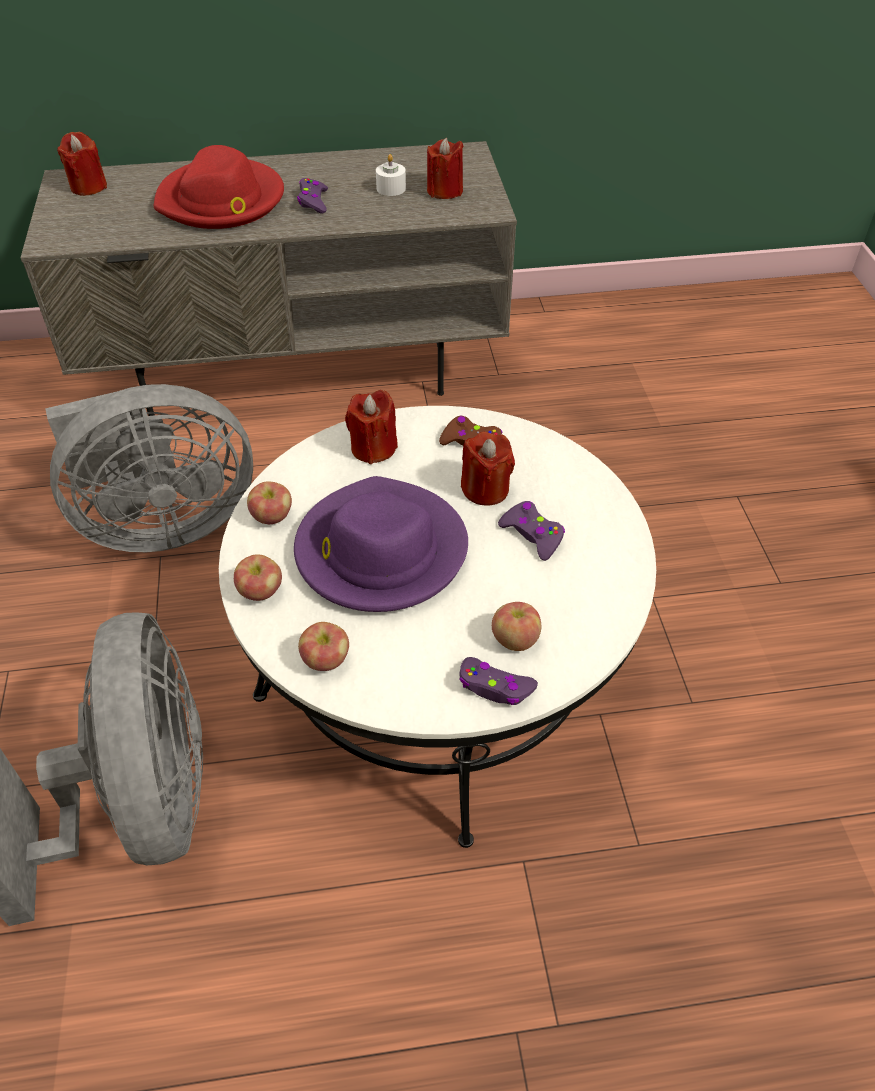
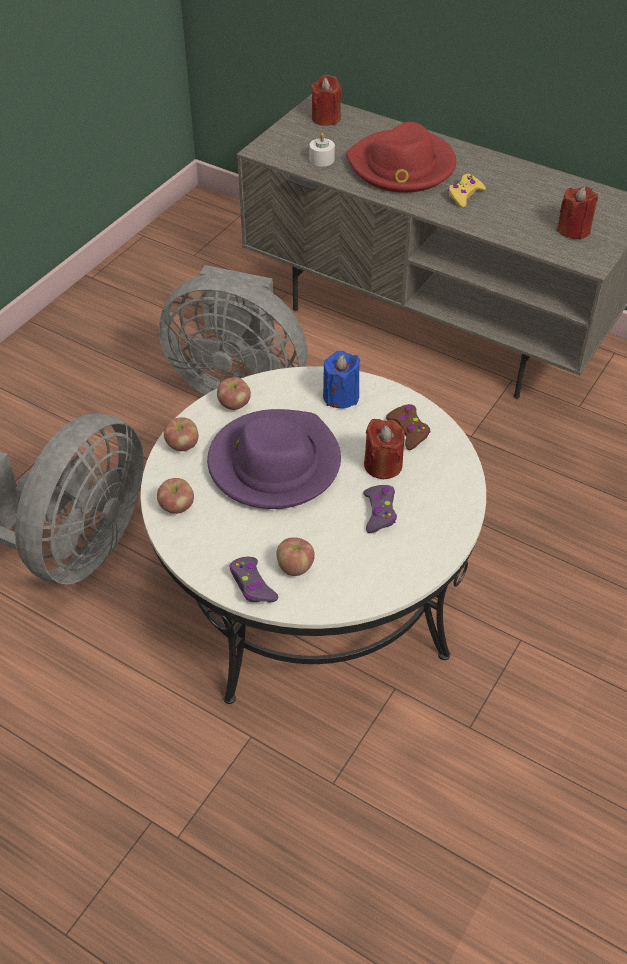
camera: 40 degrees right, 0 degrees up
purple game controller [297,178,328,214] -> yellow game controller [447,174,486,208]
red candle [345,390,398,464] -> blue candle [323,351,360,408]
white candle [376,154,406,196] -> white candle moved to [310,132,335,167]

